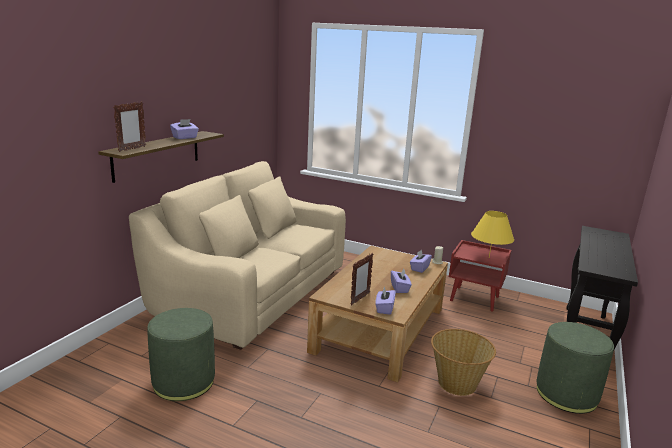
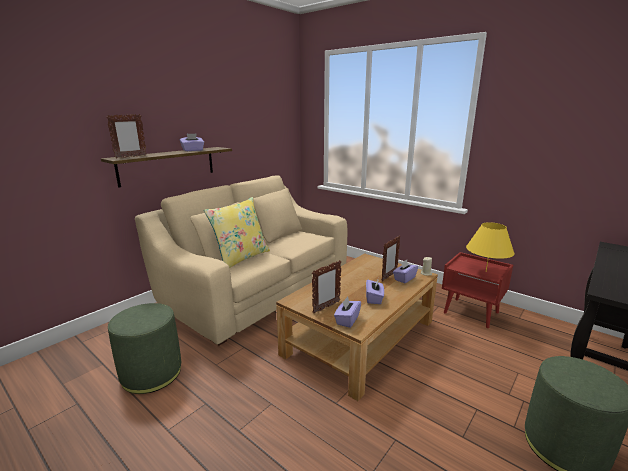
camera: 15 degrees right, 0 degrees up
basket [431,329,496,396] -> none
none -> yellow pillow [204,197,270,268]
none -> picture frame [382,235,400,281]

